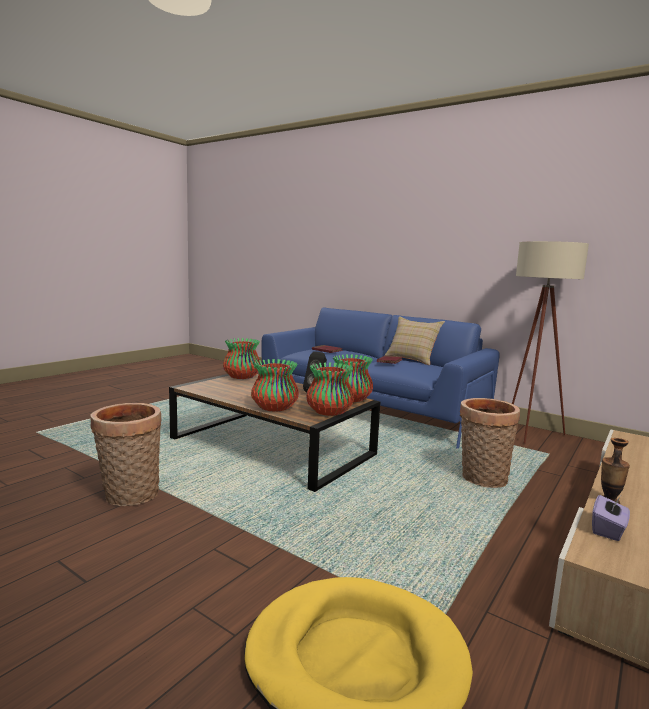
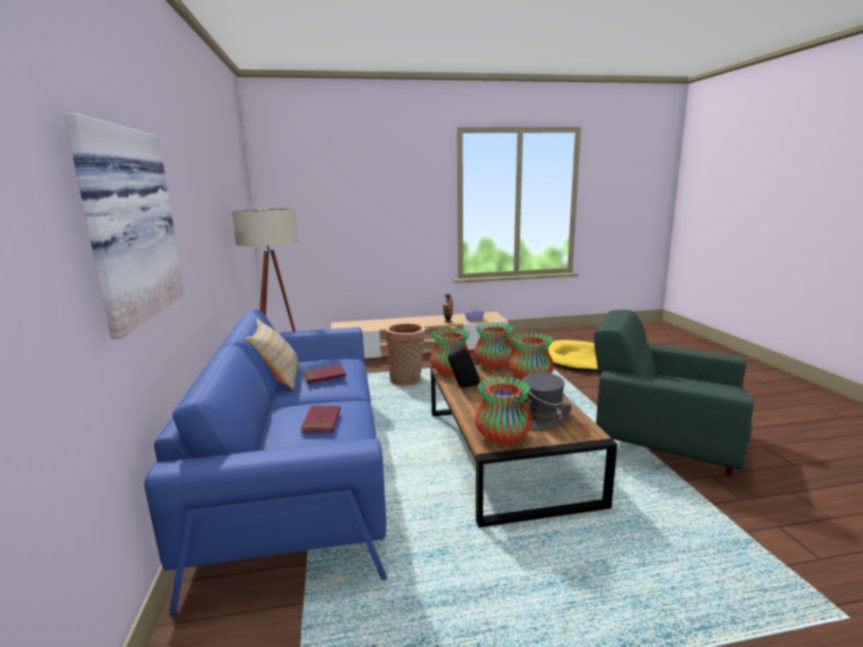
camera: 135 degrees left, 5 degrees up
basket [91,403,161,506] -> green armchair [594,310,754,477]
none -> picture [64,113,184,339]
none -> grey hat [517,372,572,431]

